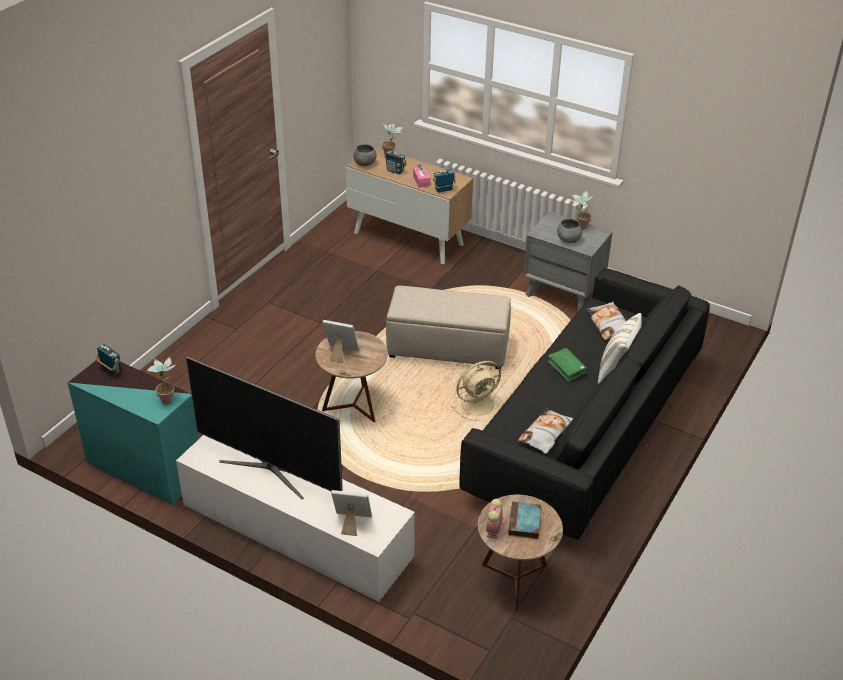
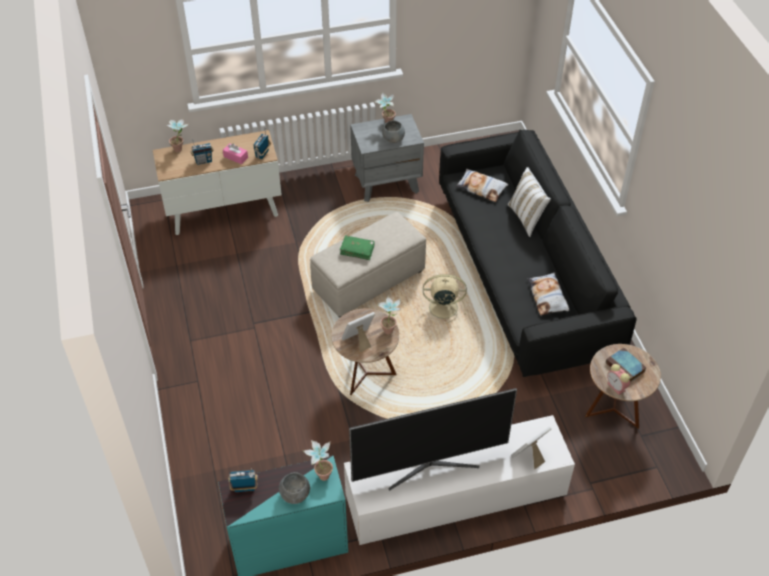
camera: 45 degrees left, 10 degrees up
grey bowl [353,144,377,166] -> grey bowl moved to [279,472,310,504]
beige fan [451,361,502,421] -> beige fan turned 105 degrees counterclockwise [421,274,467,324]
green book [548,348,587,382] -> green book moved to [340,235,375,260]
none -> potted plant [377,296,401,334]

